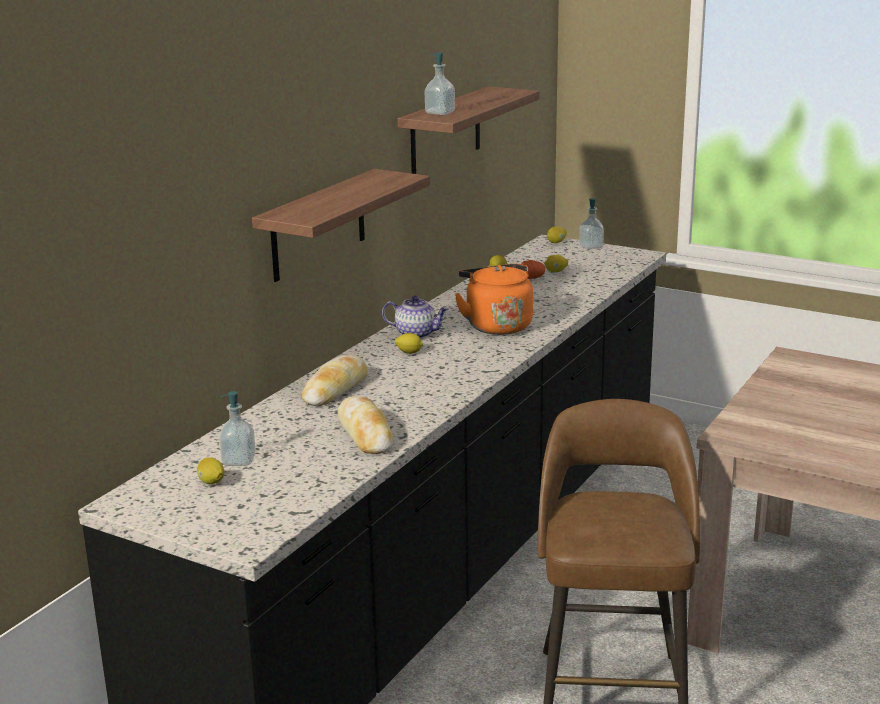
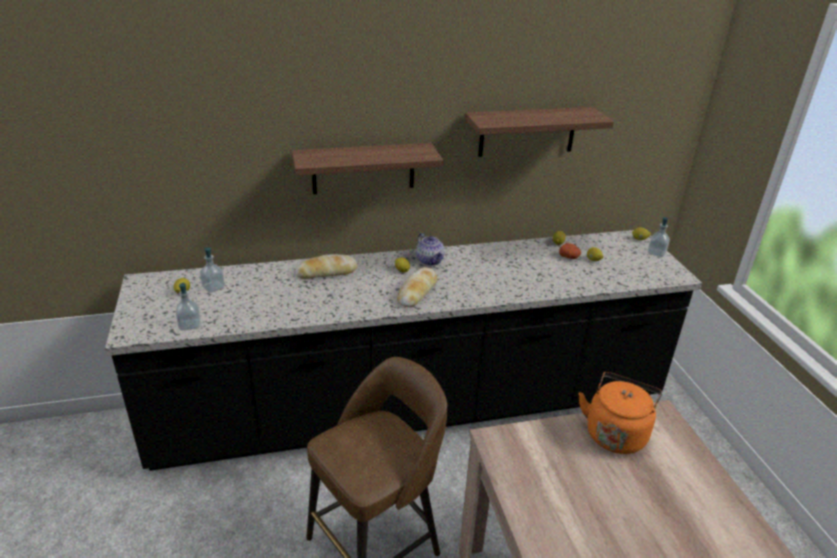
camera: 45 degrees right, 10 degrees up
bread [338,396,393,454] -> bread moved to [397,267,437,307]
soap dispenser [425,52,455,115] -> soap dispenser moved to [176,282,200,330]
orange kettle [455,264,533,335] -> orange kettle moved to [579,372,662,454]

